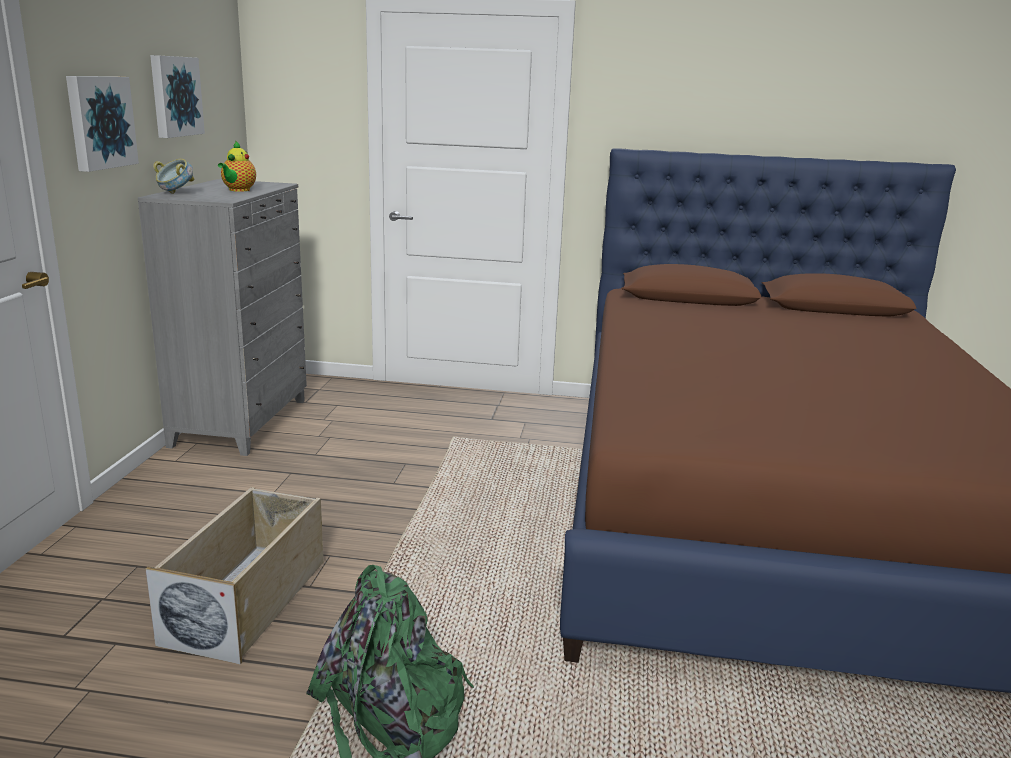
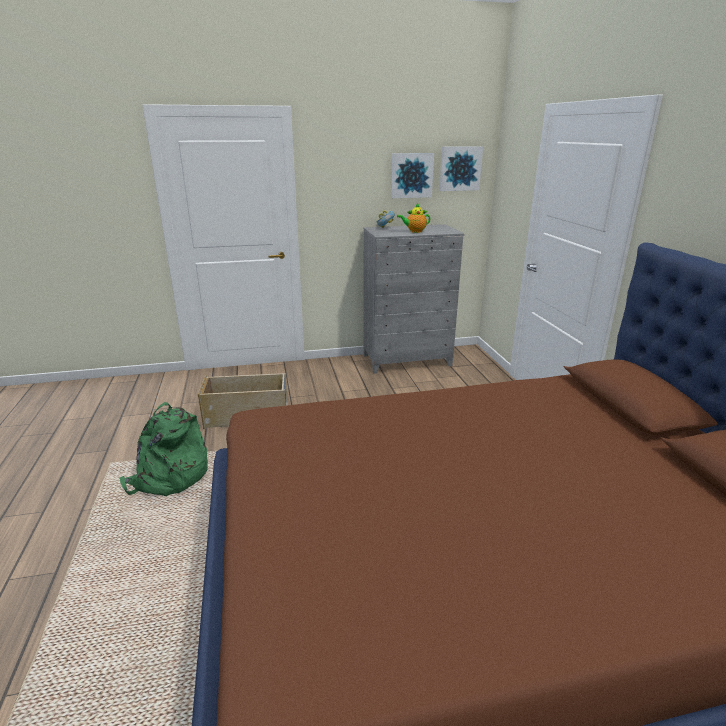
camera: 70 degrees right, 5 degrees up
picture [66,76,139,172] -> picture moved to [439,146,483,191]

